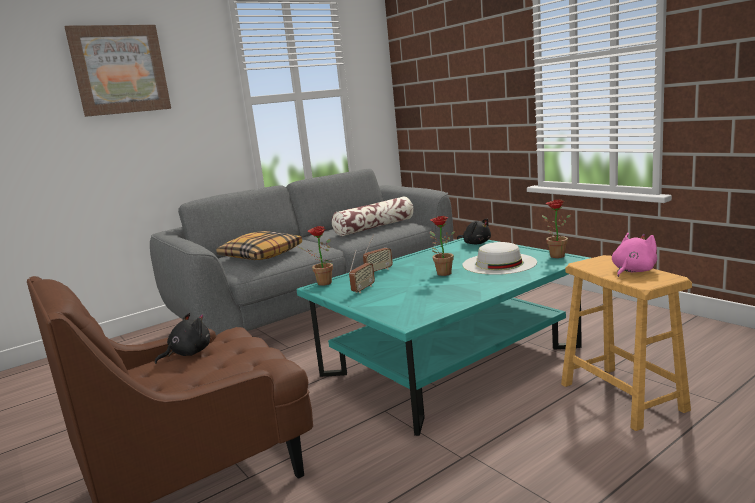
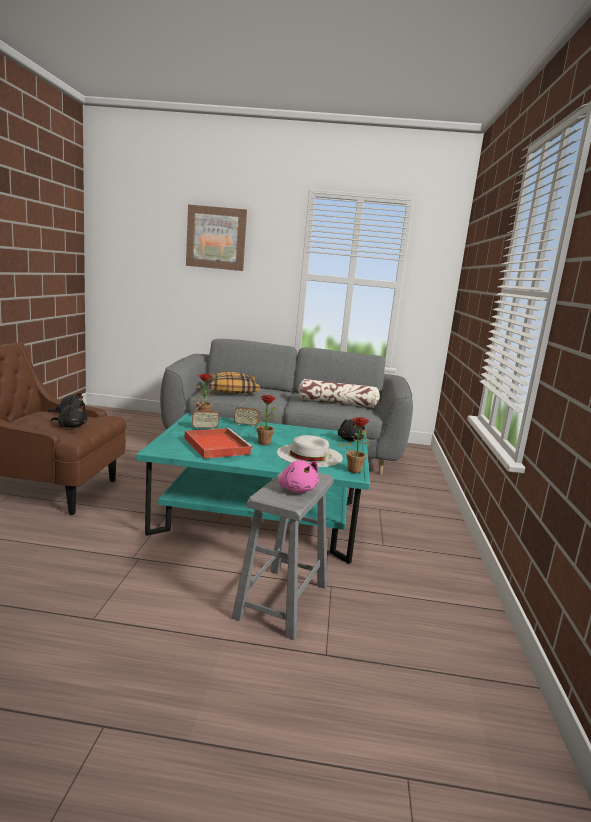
camera: 40 degrees right, 0 degrees up
brown stool [561,255,692,431] -> grey stool [232,468,334,640]
pink plush toy [612,233,657,277] -> pink plush toy turned 60 degrees clockwise [279,460,319,493]
none -> black plush toy [51,403,87,428]
none -> red tray [184,428,253,459]

